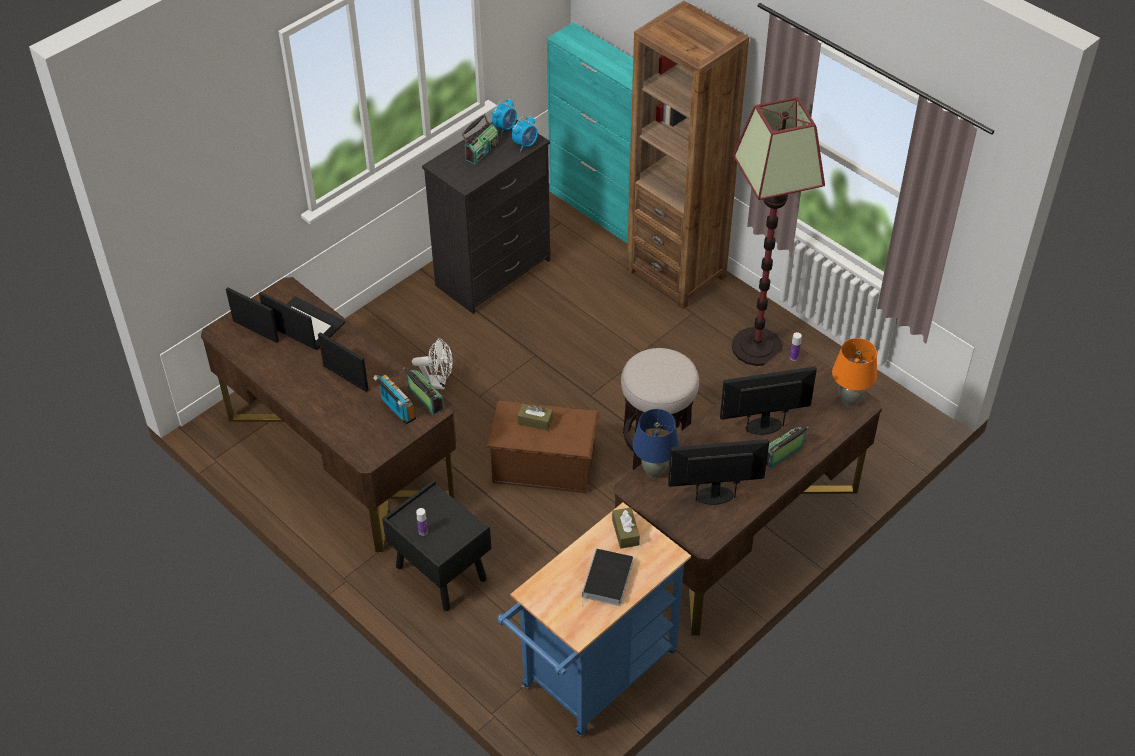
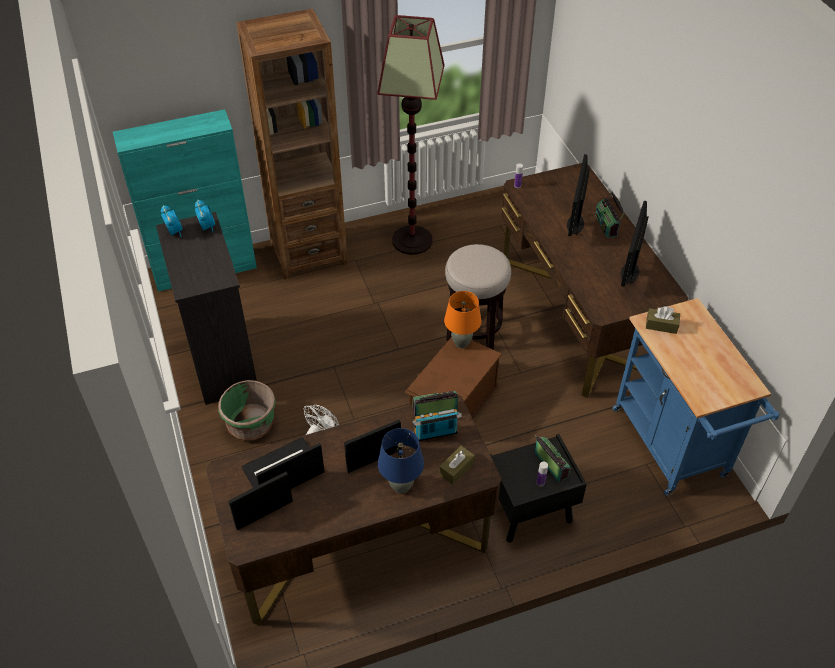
camera: 65 degrees left, 0 degrees up
radio [462,114,498,164] -> radio moved to [535,435,571,482]
brown tissue box [517,403,553,431] -> brown tissue box moved to [439,446,475,485]
book [582,549,633,607] -> none
blue table lamp [633,409,679,478] -> blue table lamp moved to [378,428,424,494]
orange table lamp [832,338,877,406] -> orange table lamp moved to [444,291,481,348]
none -> green planter [218,380,276,441]

